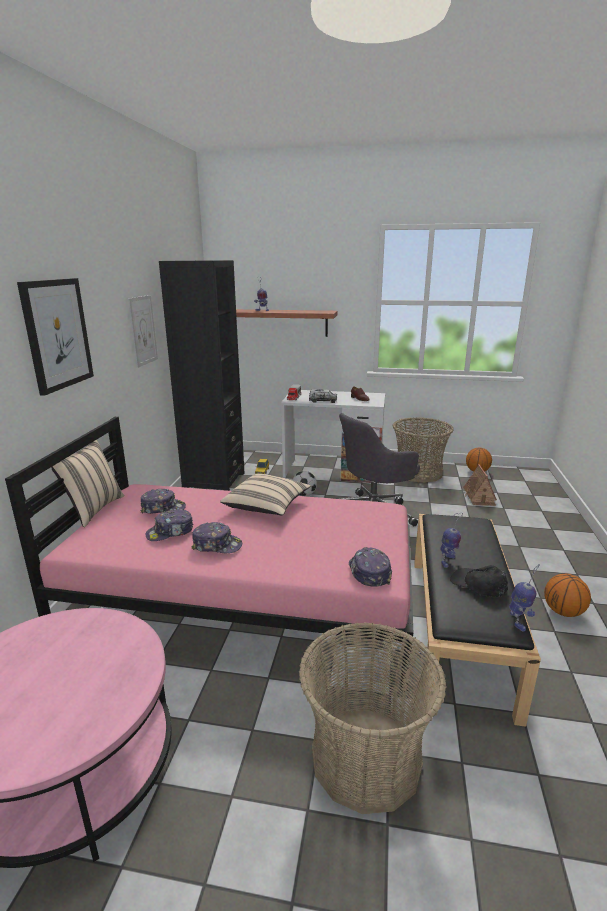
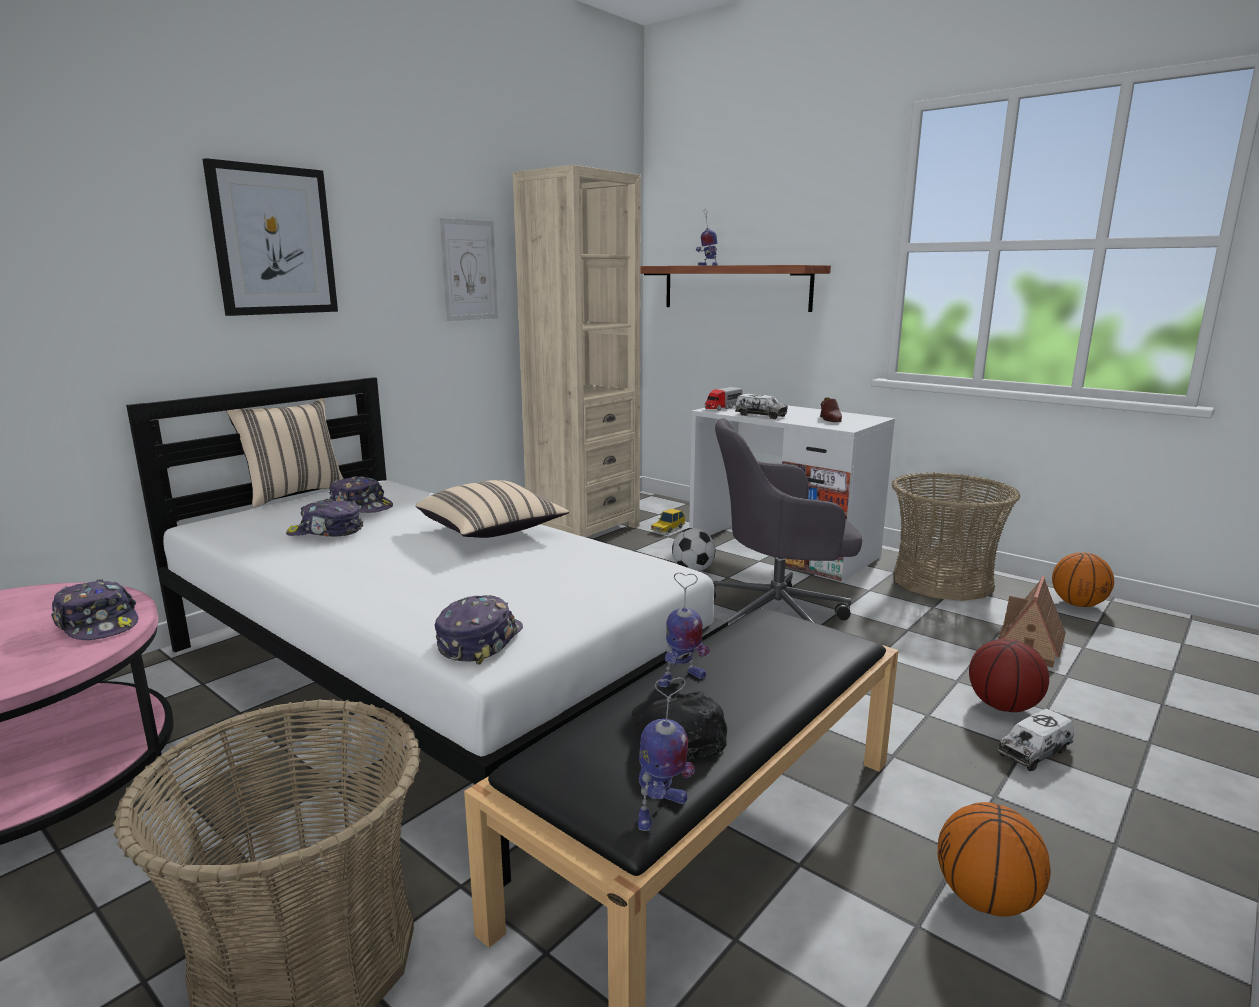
camera: 30 degrees right, 5 degrees down
pink bed [5,417,413,691] -> white bed [126,377,728,887]
black bookcase [159,260,244,491] -> beige bookcase [513,165,641,537]
cap [191,522,242,553] -> cap moved to [51,579,138,640]
none -> basketball [969,639,1049,712]
none -> toy truck [997,709,1074,771]

